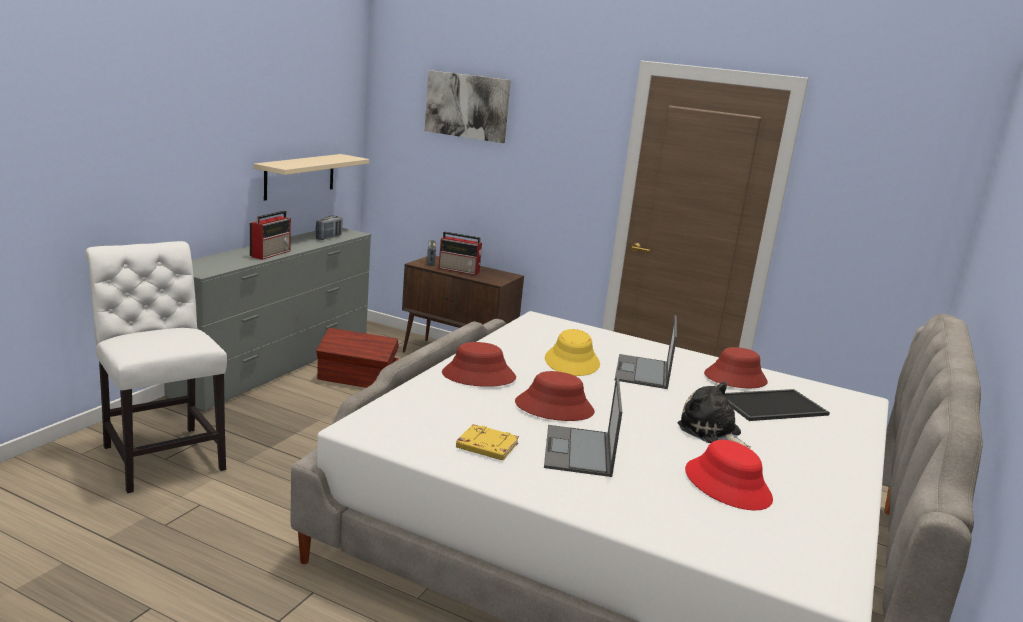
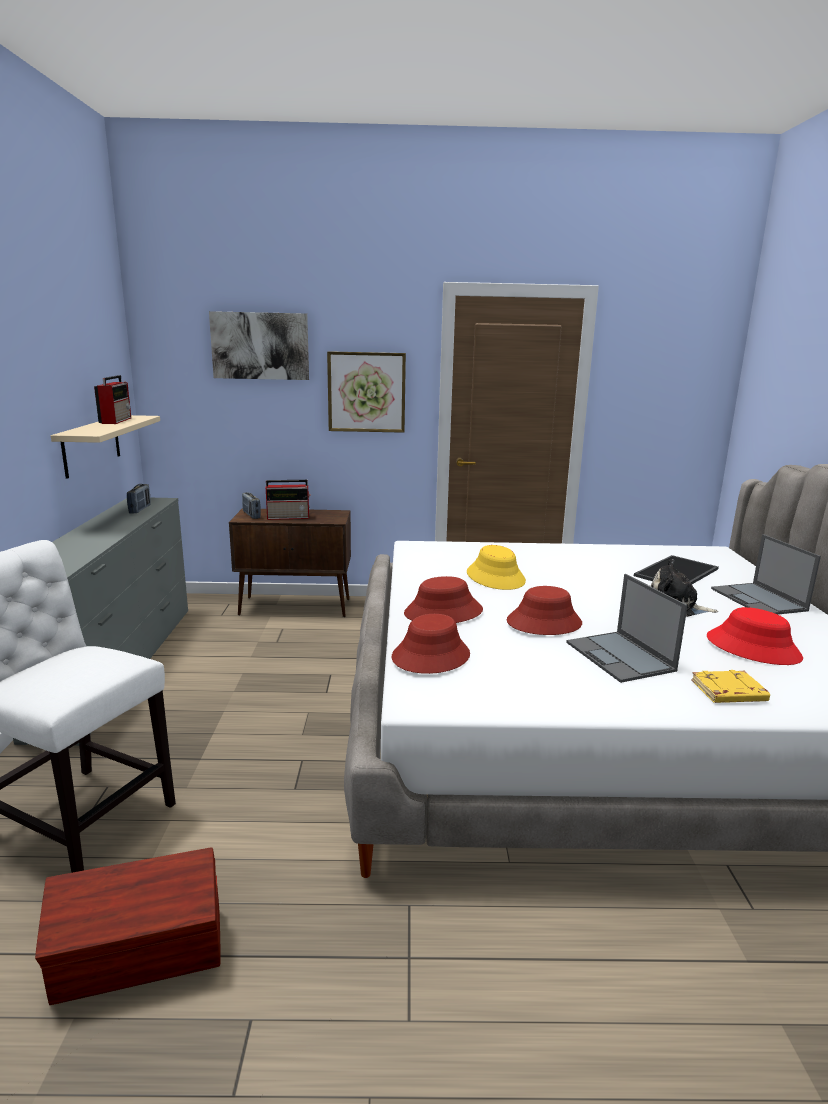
camera: 25 degrees left, 0 degrees up
radio [250,211,291,260] -> radio moved to [94,375,131,424]
brown storage box [316,328,399,388] -> brown storage box moved to [35,847,221,1005]
yellow book [456,424,519,460] -> yellow book moved to [691,670,770,703]
laptop [615,315,677,389] -> laptop moved to [711,534,821,615]
red hat [704,347,768,388] -> red hat moved to [392,614,470,674]
none -> picture [327,351,406,433]

